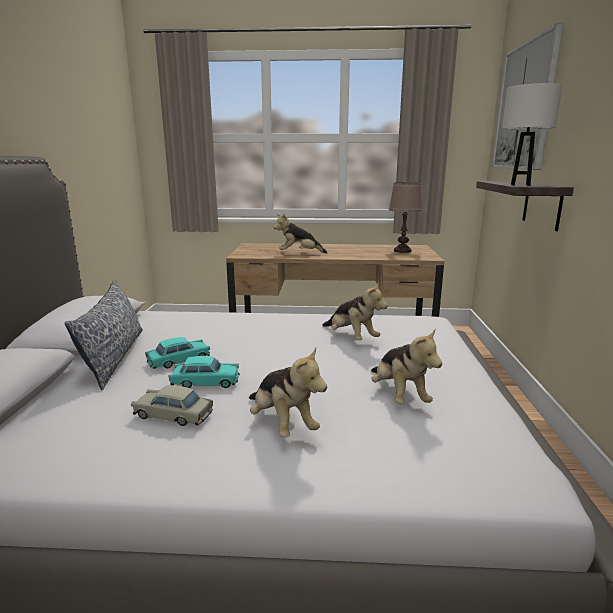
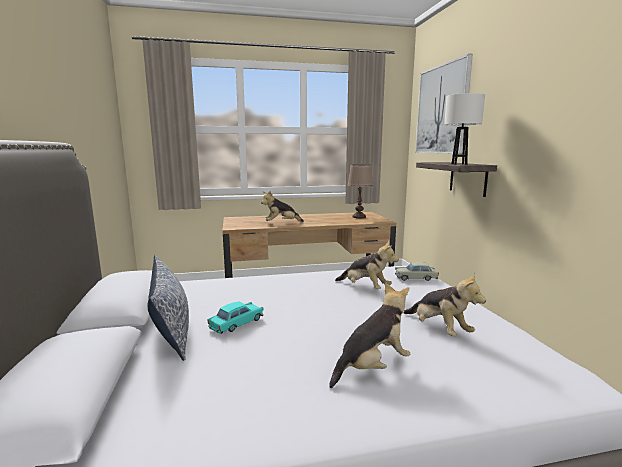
camera: 15 degrees left, 5 degrees down
beige toy car [131,385,213,426] -> beige toy car moved to [395,262,439,281]
turquoise toy car [168,356,240,388] -> none
plush toy [249,348,327,438] -> plush toy turned 75 degrees counterclockwise [329,282,410,388]

